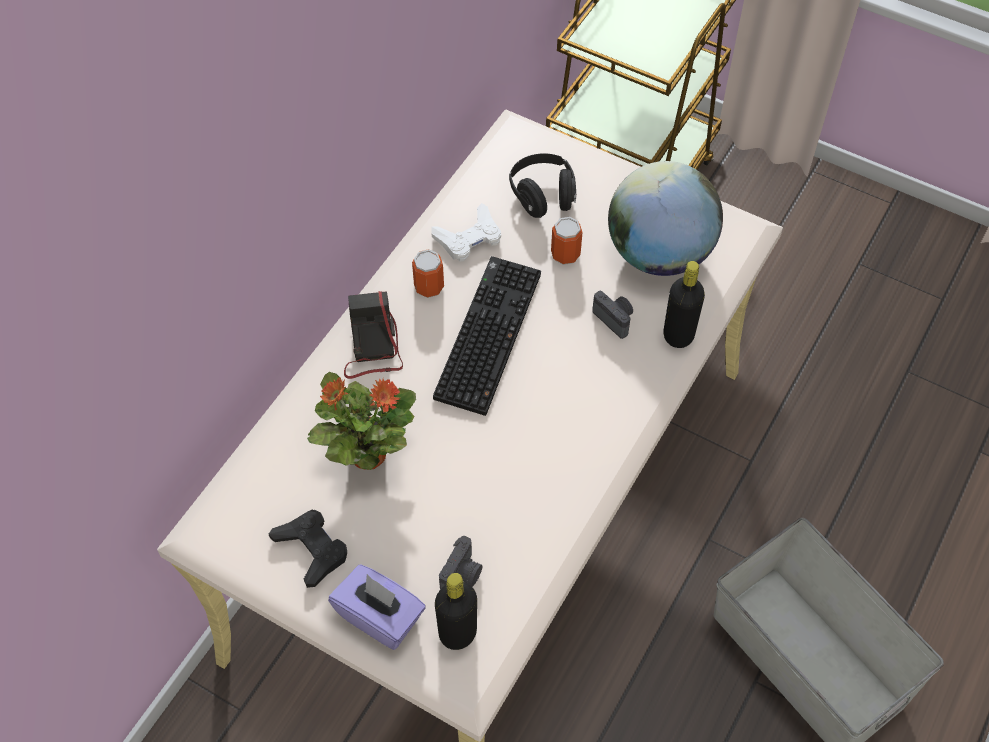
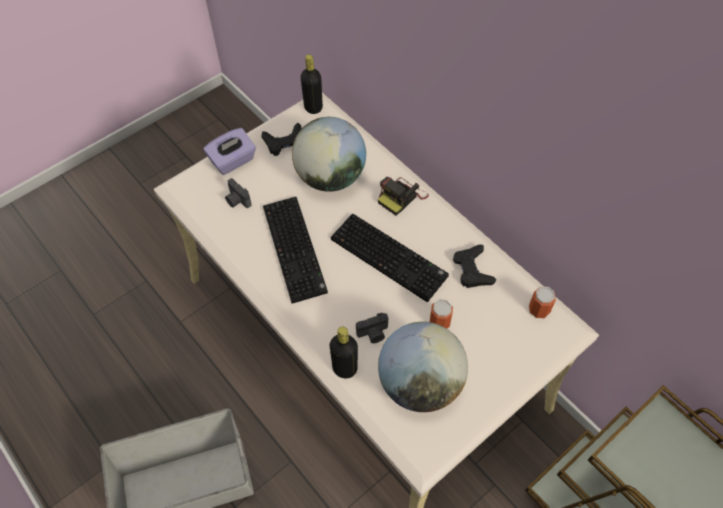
camera: 110 degrees right, 0 degrees up
potted plant [307,372,416,470] -> globe [292,117,366,192]
camera [344,291,403,379] -> camera turned 120 degrees clockwise [378,177,429,216]
can [412,249,444,298] -> can moved to [529,287,556,318]
white game controller [431,203,501,262] -> black game controller [453,245,496,288]
black bottle [435,573,477,650] -> black bottle moved to [301,55,323,114]
black headphones [509,153,576,218] -> none
none -> keyboard [263,197,328,304]

